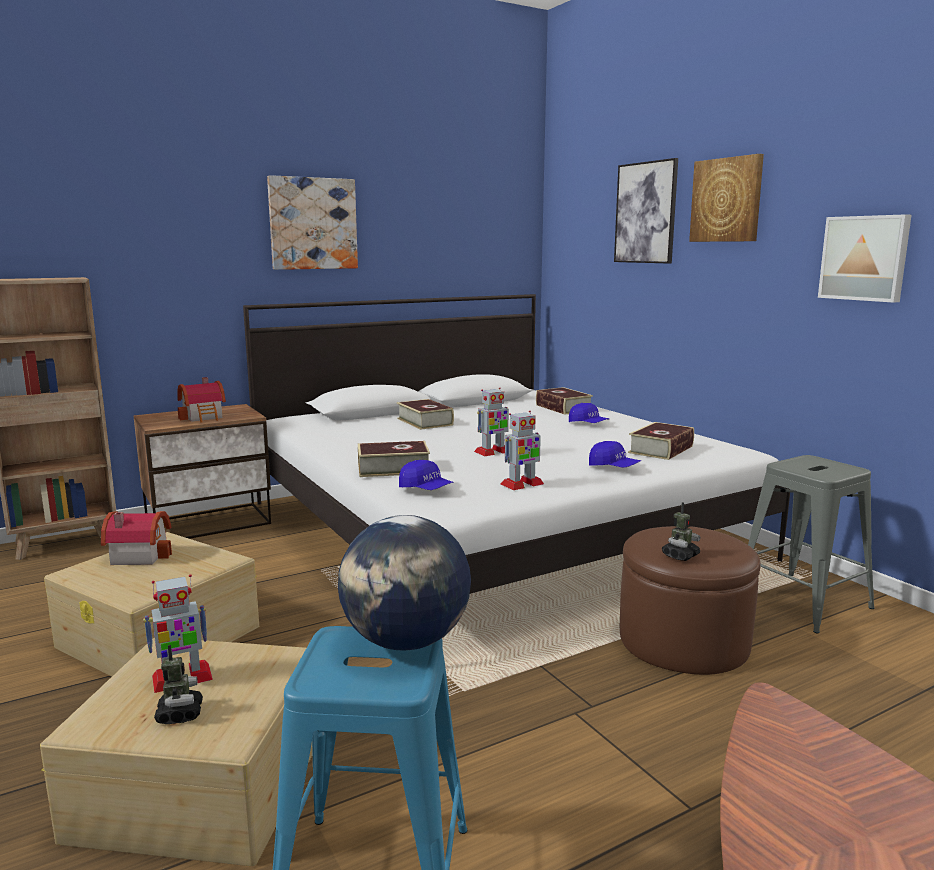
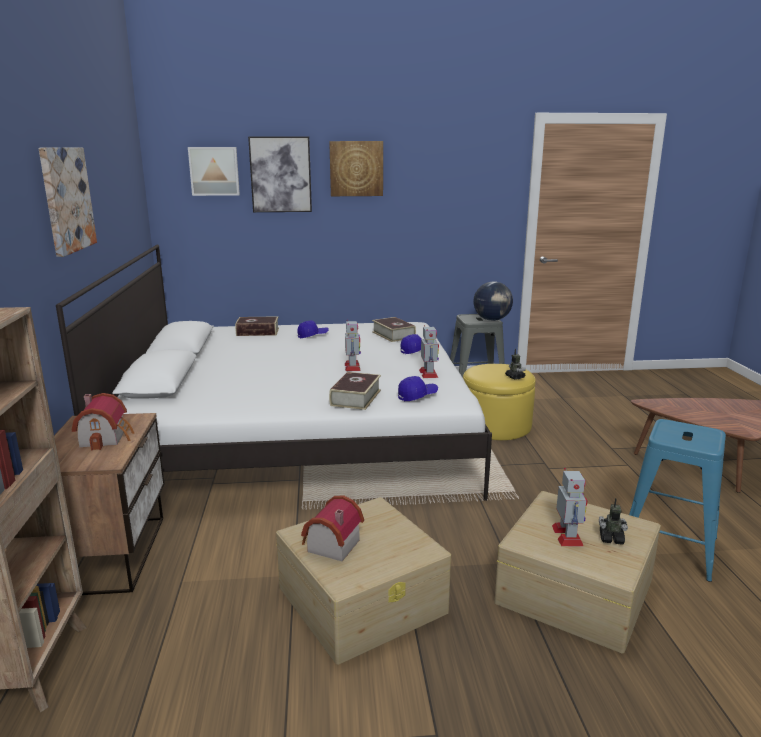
camera: 65 degrees left, 5 degrees up
globe [338,515,471,650] -> globe moved to [473,281,513,321]
book [397,399,454,430] -> none
brown ottoman [620,526,760,675] -> yellow ottoman [463,364,536,440]
picture [818,214,912,303] -> picture moved to [188,147,240,196]

